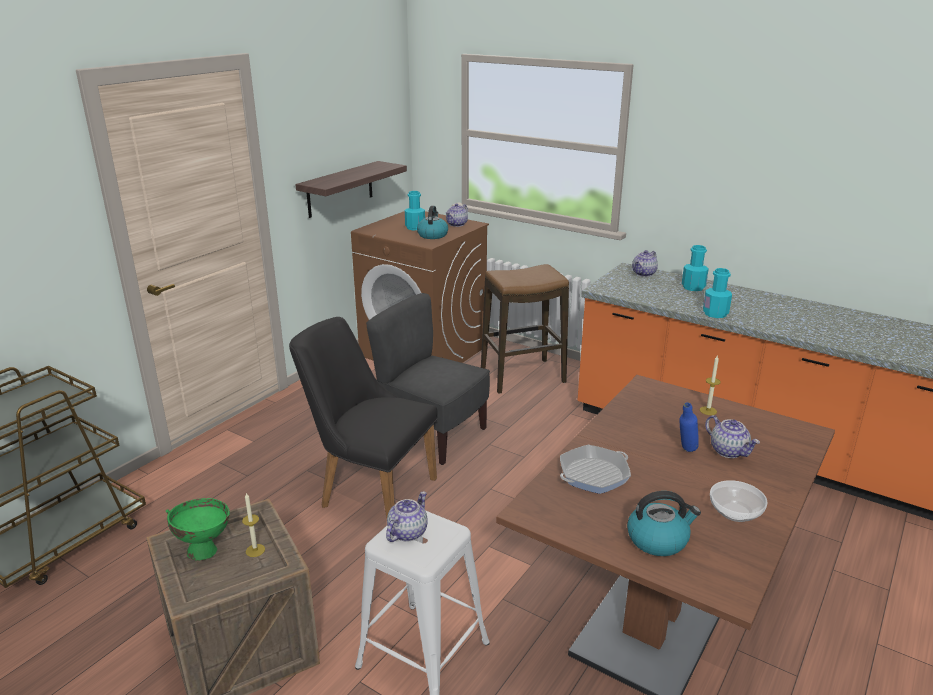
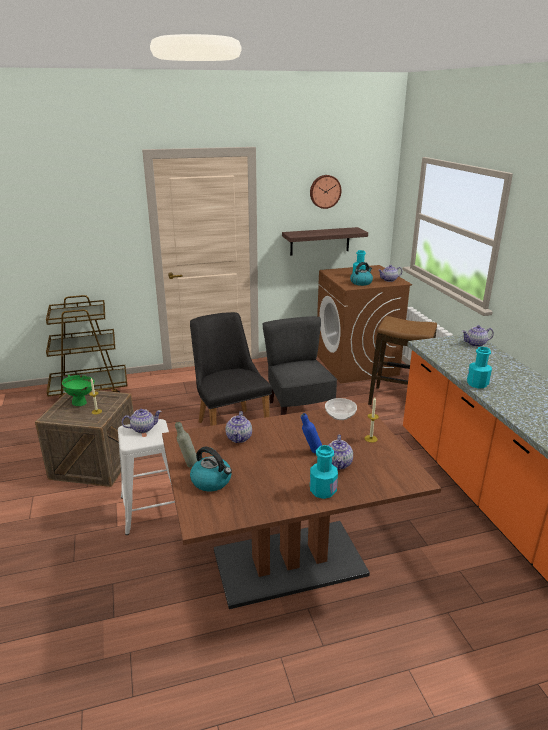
camera: 40 degrees right, 0 degrees up
frying pan [560,445,631,494] -> teapot [226,411,252,443]
turquoise bottle [682,245,709,291] -> turquoise bottle moved to [310,445,338,499]
bowl [710,480,768,522] -> bowl moved to [325,398,357,420]
none -> grey bottle [175,422,197,467]
none -> wall clock [310,175,342,209]

